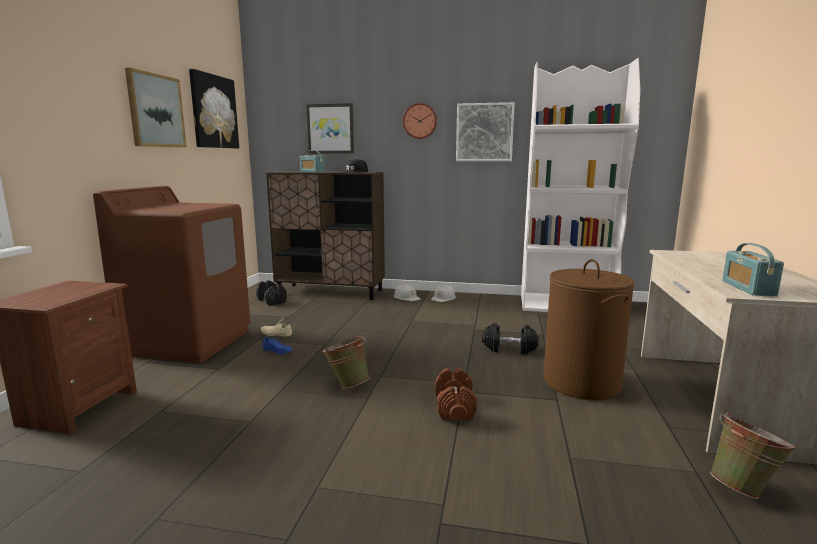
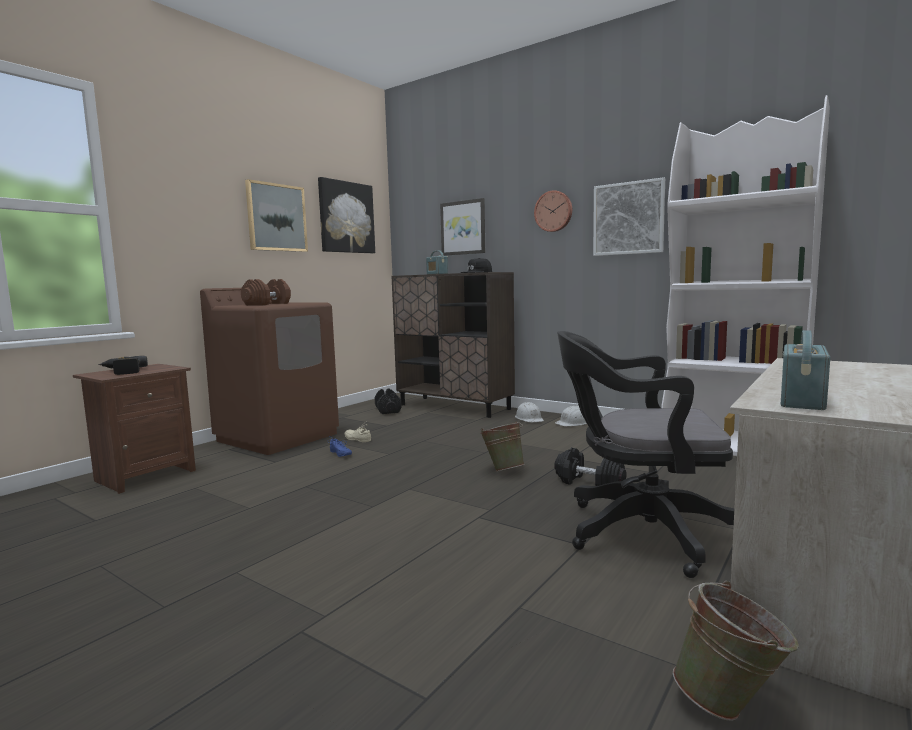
camera: 25 degrees right, 5 degrees down
green bucket [322,335,370,389] -> green bucket moved to [480,422,525,472]
brown dumbbell [435,368,477,421] -> brown dumbbell moved to [241,279,291,305]
brown laundry basket [543,259,634,400] -> black office chair [557,331,734,578]
none -> power drill [98,356,148,375]

